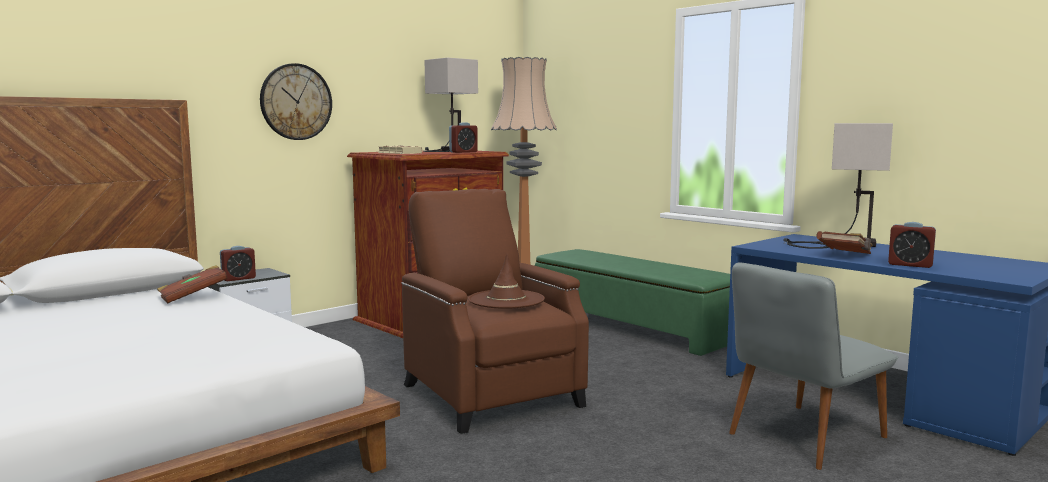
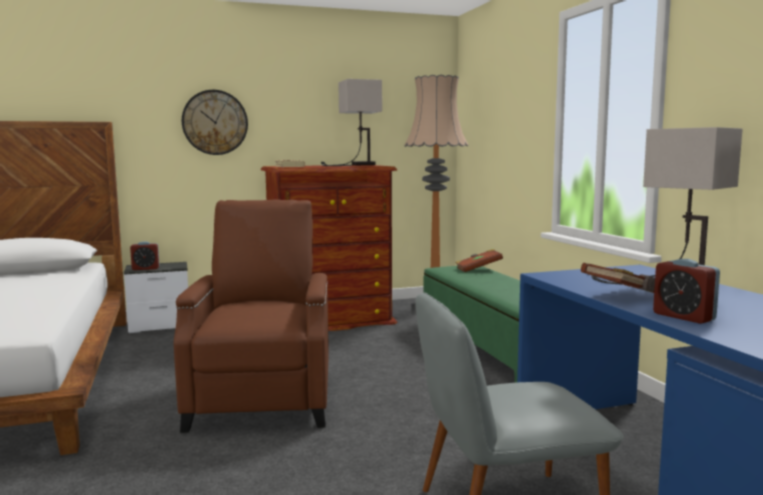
camera: 25 degrees right, 0 degrees up
brown book [157,265,228,304] -> brown book moved to [455,249,503,272]
alarm clock [449,122,478,153] -> none
brown hat [468,254,545,309] -> none

